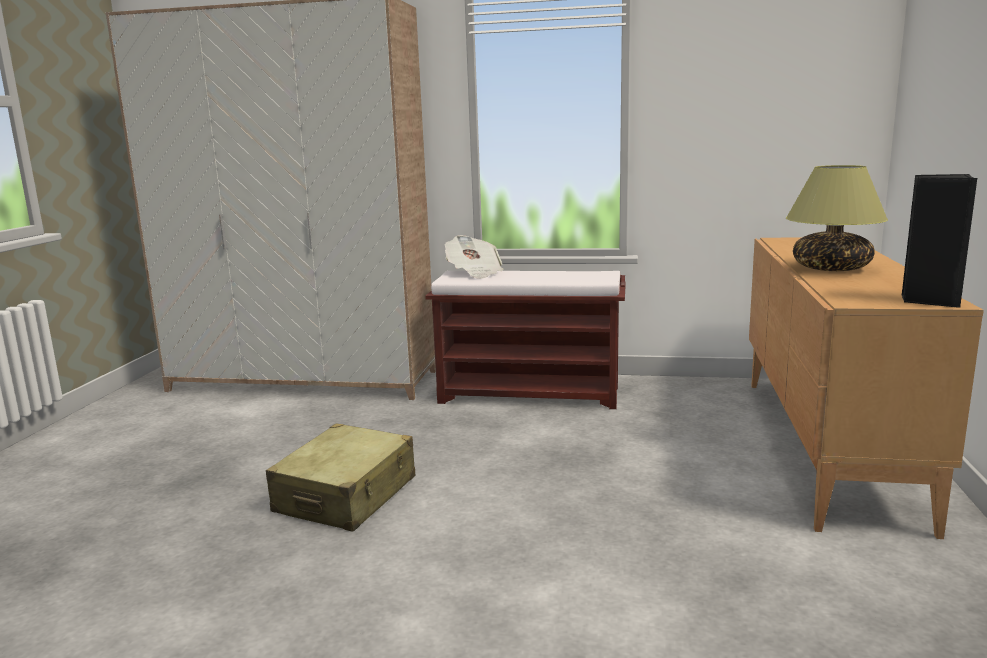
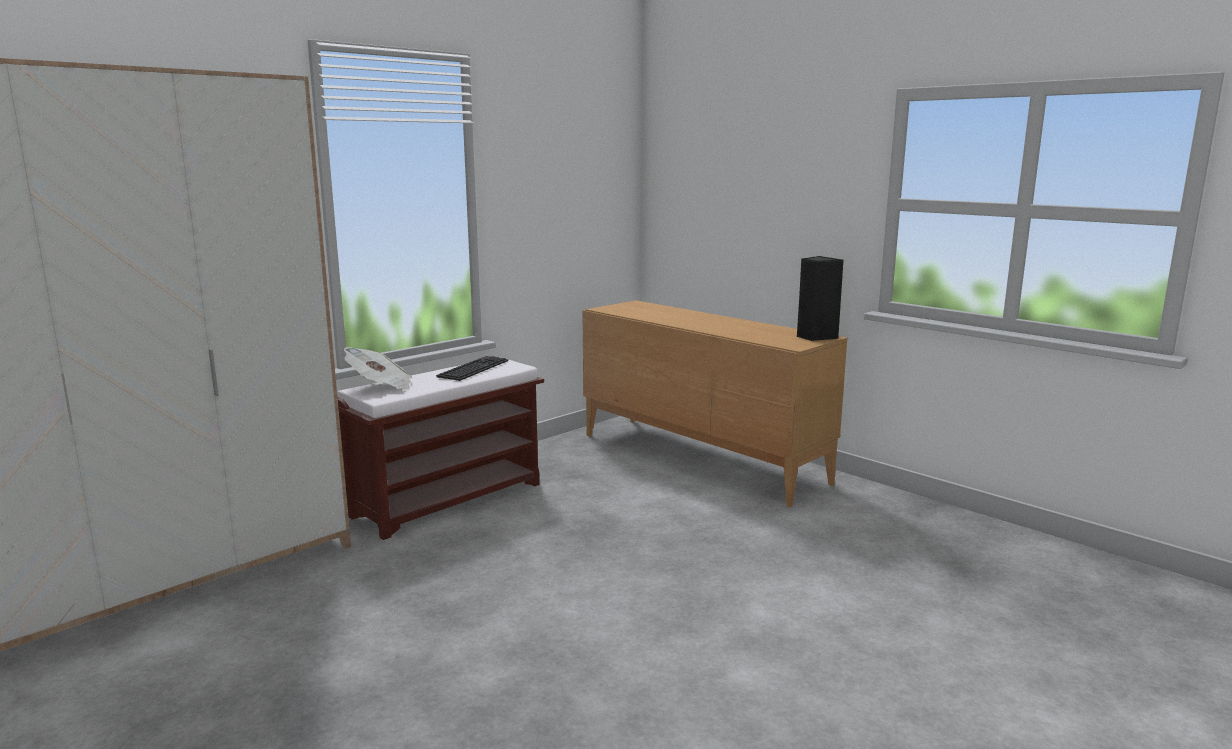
camera: 55 degrees left, 0 degrees up
beige suitcase [266,424,415,532] -> none
table lamp [786,165,888,271] -> none
none -> keyboard [436,356,508,381]

